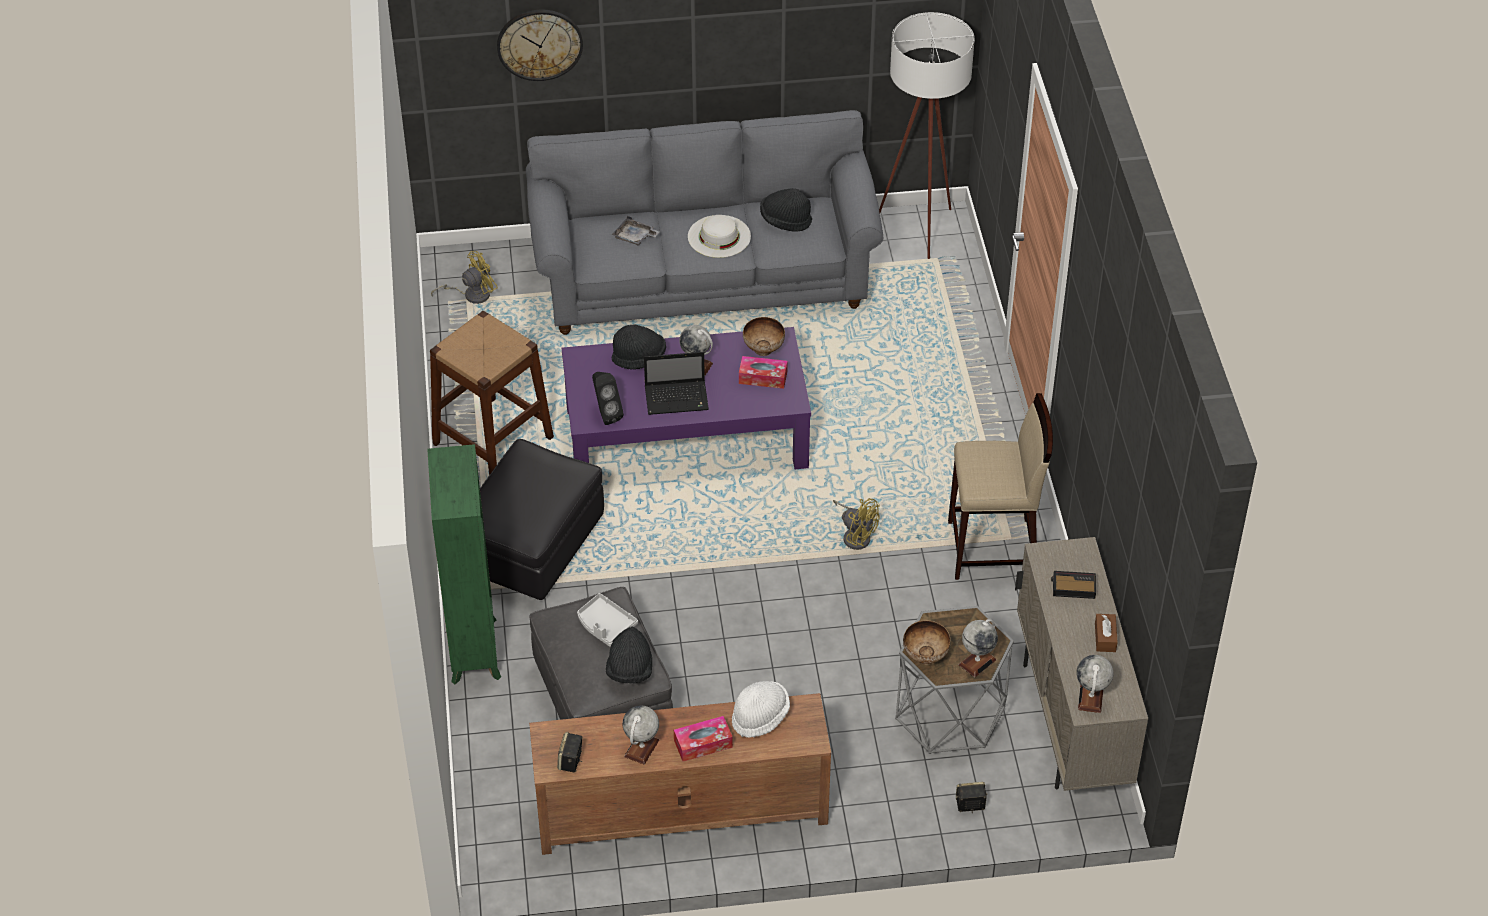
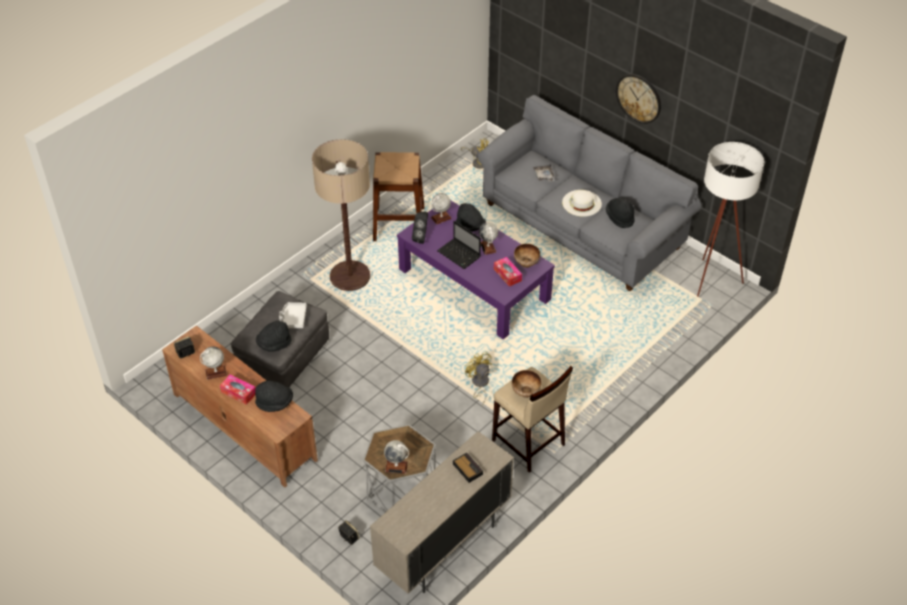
camera: 50 degrees right, 0 degrees up
green bookcase [427,444,501,684] -> none
black ottoman [480,439,604,600] -> floor lamp [312,139,370,291]
wall clock [497,10,583,81] -> wall clock moved to [616,74,661,124]
white hat [732,681,790,738] -> black hat [255,381,293,412]
yellow fan [833,498,880,550] -> yellow fan turned 150 degrees clockwise [465,352,492,405]
bowl [903,620,951,665] -> bowl moved to [512,370,542,398]
globe [1076,655,1113,713] -> globe moved to [431,193,452,224]
brown tissue box [1095,614,1118,652] -> none

